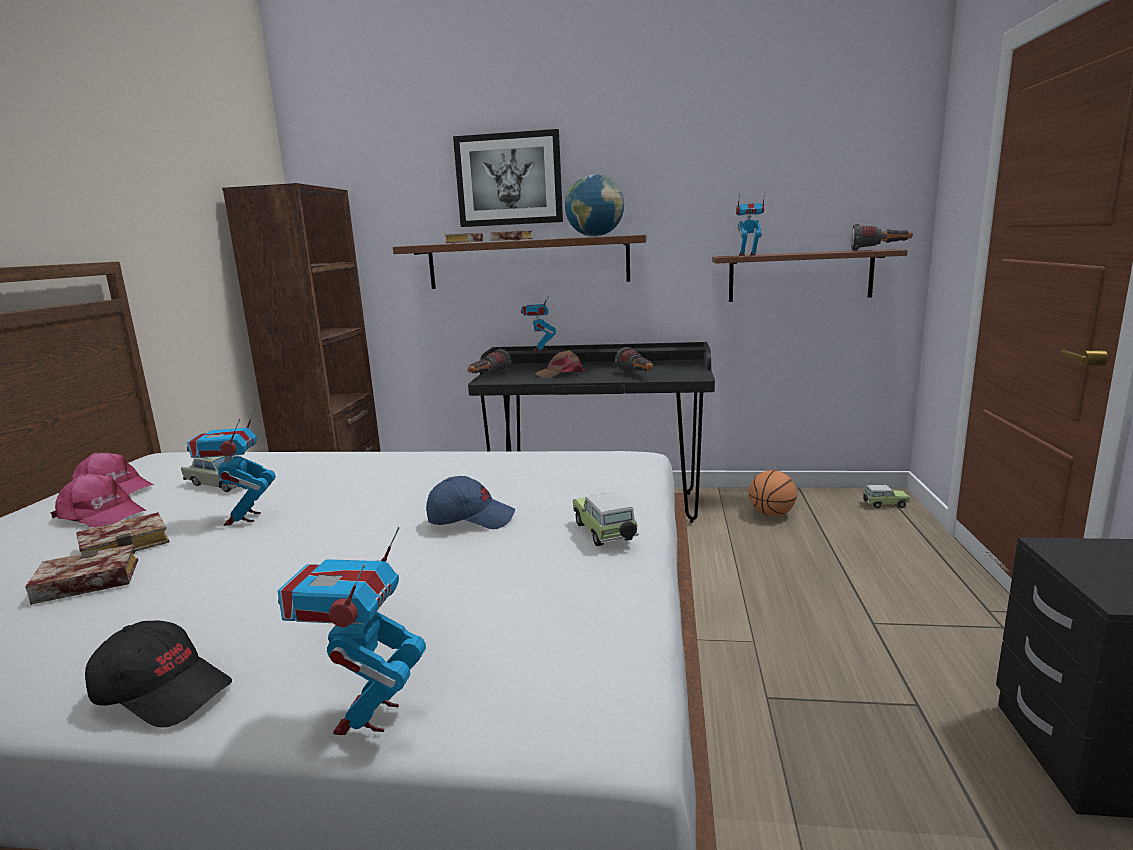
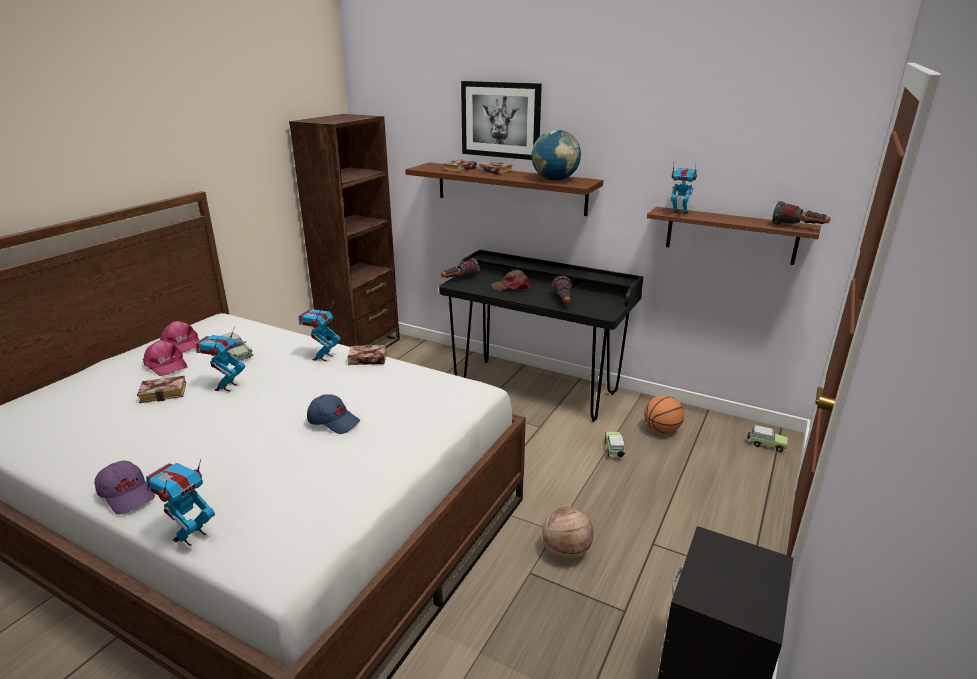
camera: 20 degrees right, 10 degrees up
book [25,544,138,605] -> book moved to [347,344,387,365]
black cap [85,620,232,728] -> purple cap [94,461,155,515]
toy robot [521,295,556,352] -> toy robot moved to [298,302,341,361]
toy car [573,492,639,546] -> toy car moved to [605,432,625,457]
none -> basketball [542,506,594,560]

